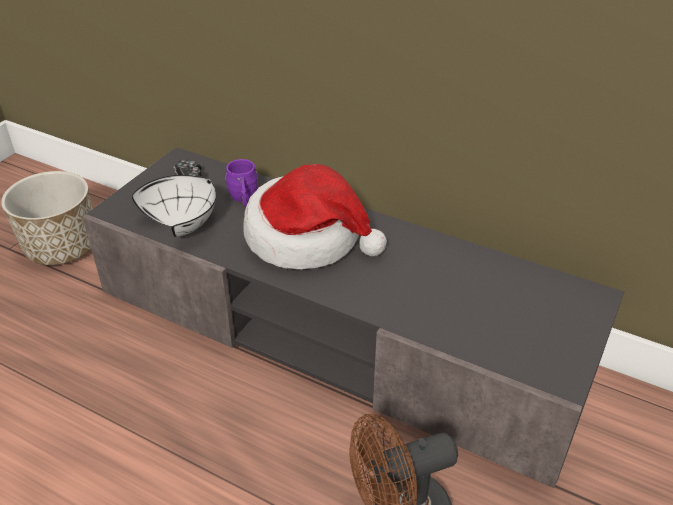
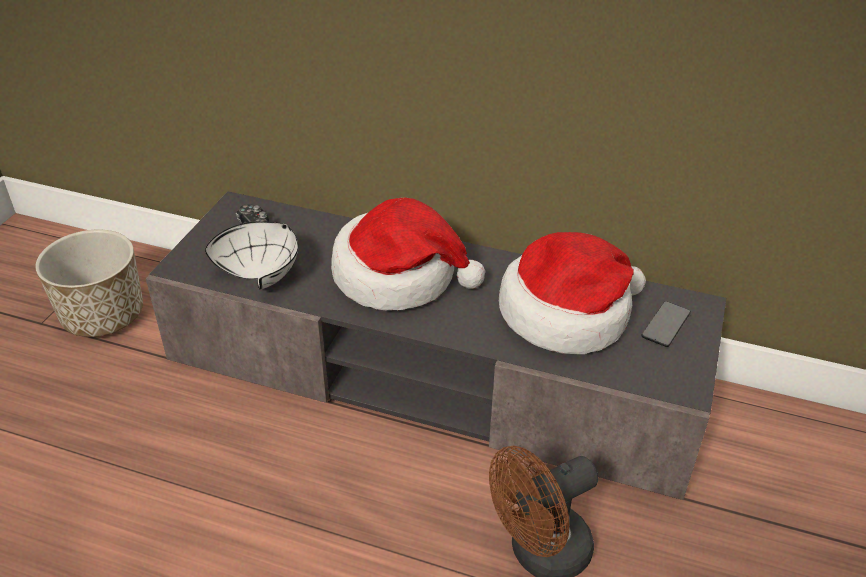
camera: 10 degrees left, 0 degrees up
purple mug [226,159,258,206] -> none
none -> hat [499,232,646,354]
none -> phone [641,301,691,347]

